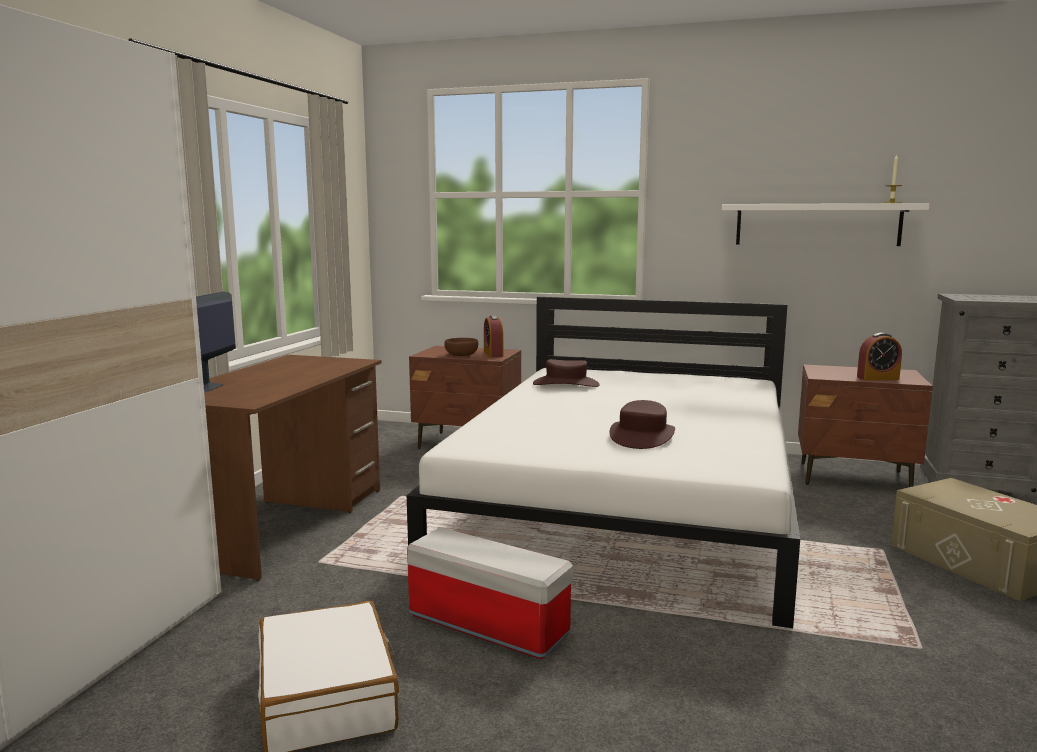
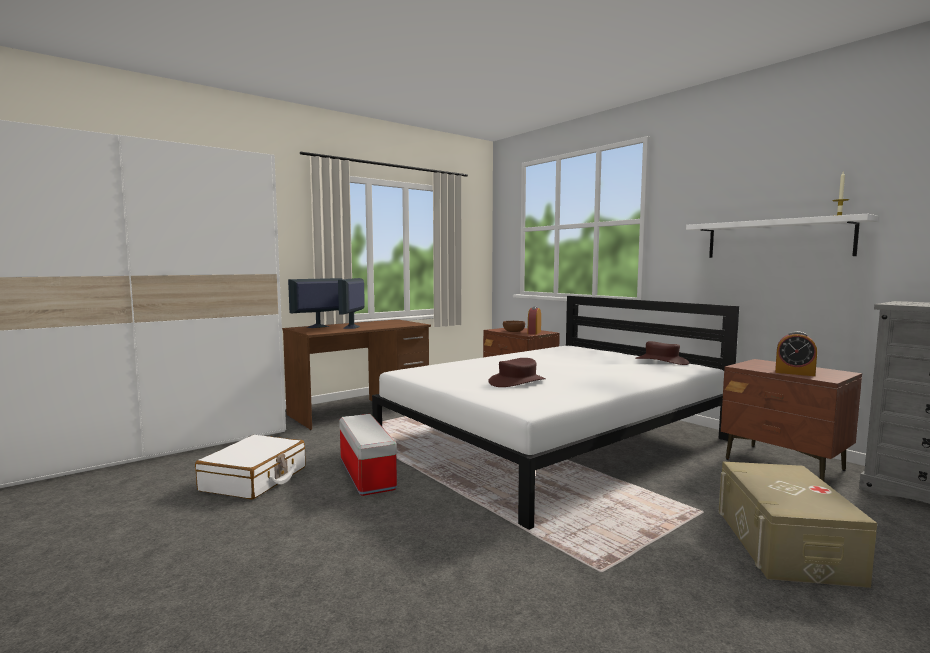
camera: 35 degrees right, 5 degrees down
brown hat [533,359,600,387] -> brown hat moved to [635,341,689,365]
none -> monitor [338,278,365,329]

